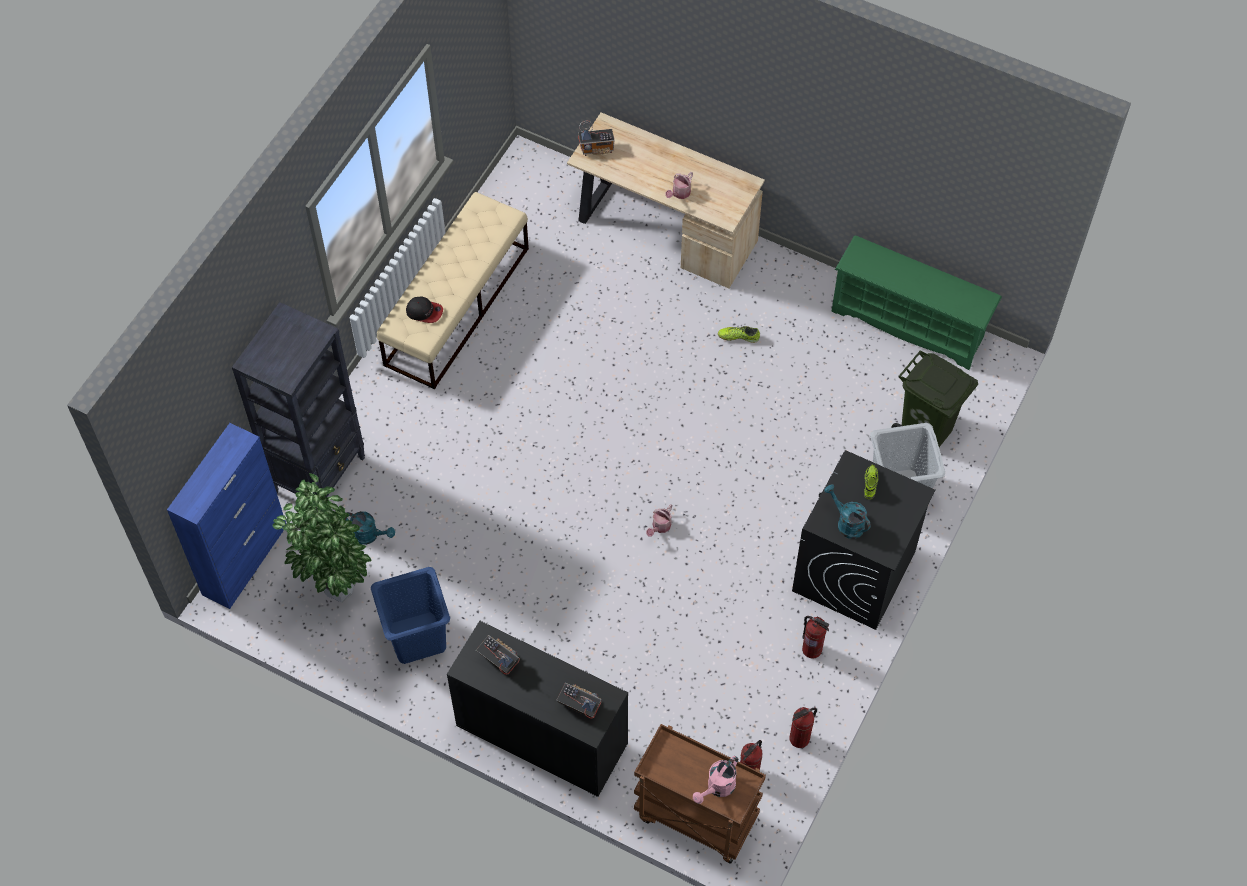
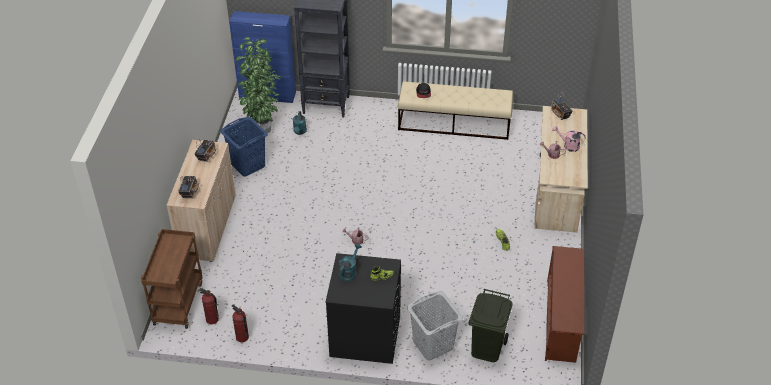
camera: 70 degrees right, 15 degrees down
black cabinet [447,621,628,797] -> beige cabinet [166,140,236,262]
pink watering can [693,756,738,804] -> pink watering can moved to [552,126,586,152]
fire extinguisher [802,616,829,659] -> none
green shoe rack [831,235,1002,370] -> brown shoe rack [545,246,584,363]

